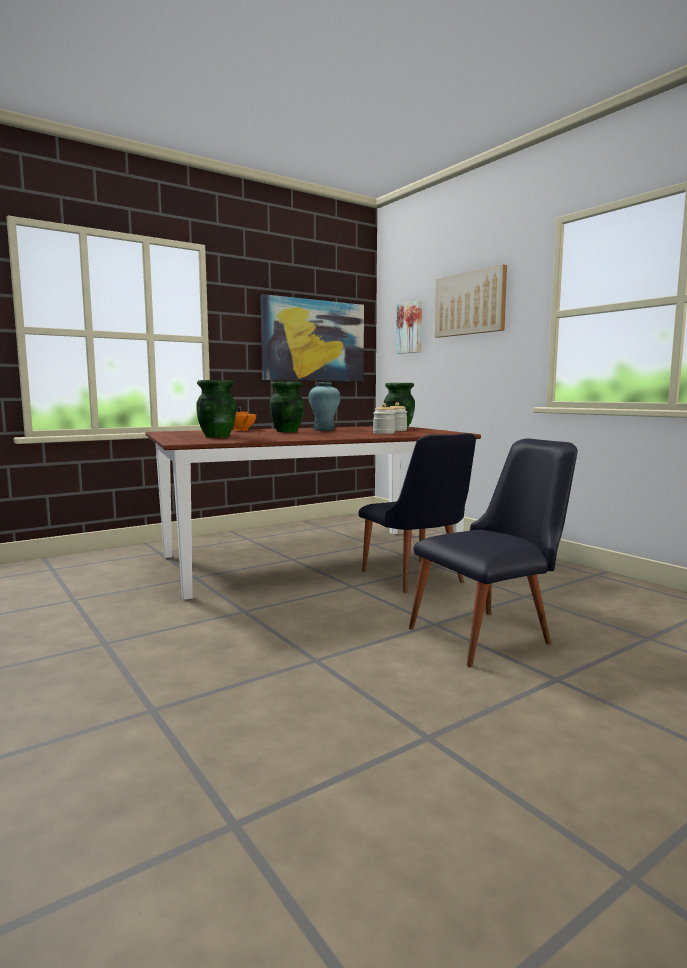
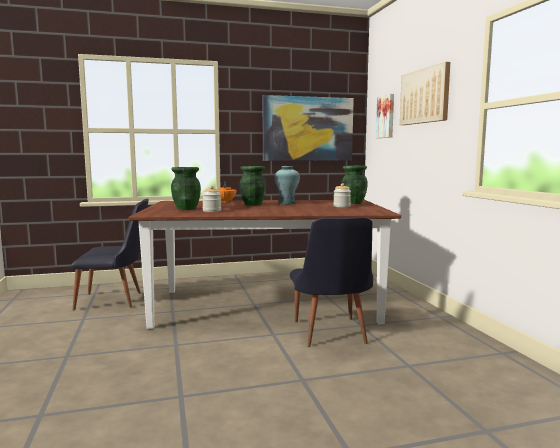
camera: 20 degrees right, 0 degrees up
jar [373,403,395,434] -> jar moved to [202,186,221,212]
black chair [409,439,578,667] -> black chair moved to [71,198,149,311]

